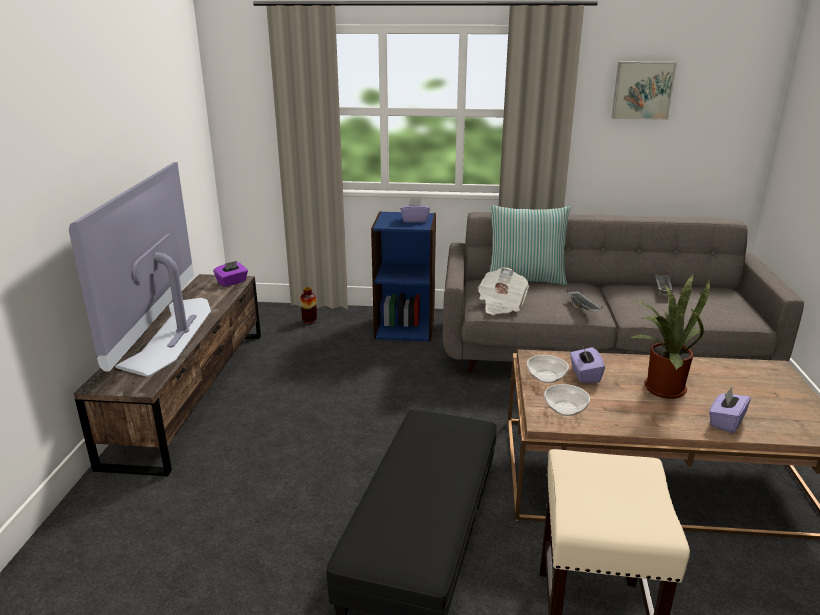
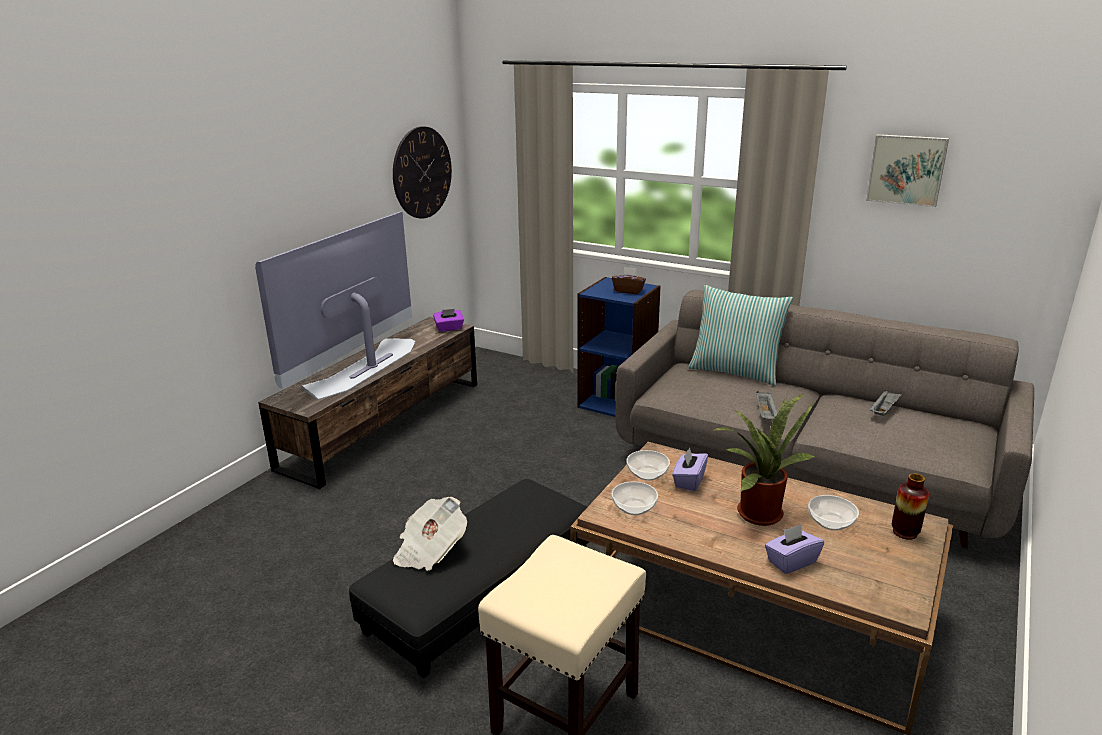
camera: 25 degrees right, 0 degrees up
vase [300,287,317,324] -> vase moved to [892,474,929,540]
purple tissue box [400,198,430,223] -> brown tissue box [612,267,646,294]
newspaper [478,267,529,315] -> newspaper moved to [393,497,467,571]
none -> wall clock [393,126,452,219]
none -> bowl [808,495,859,531]

